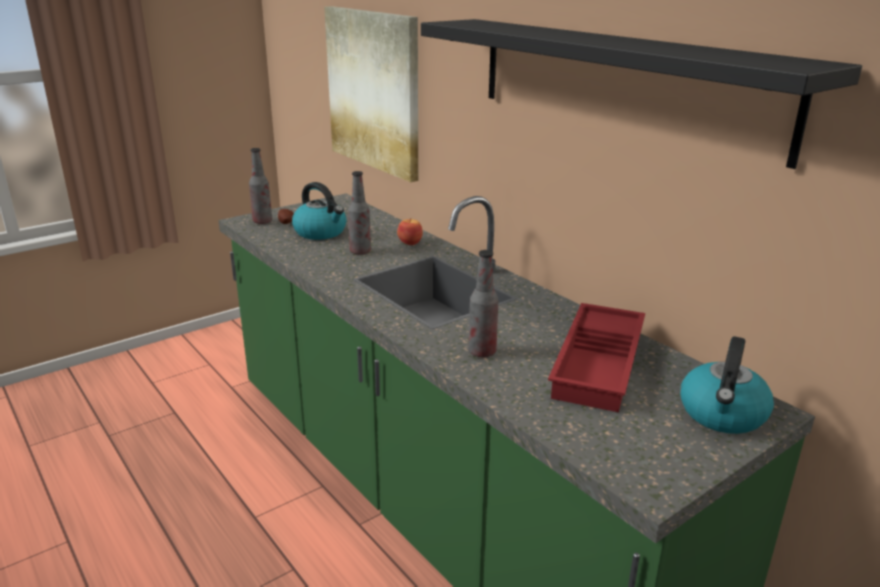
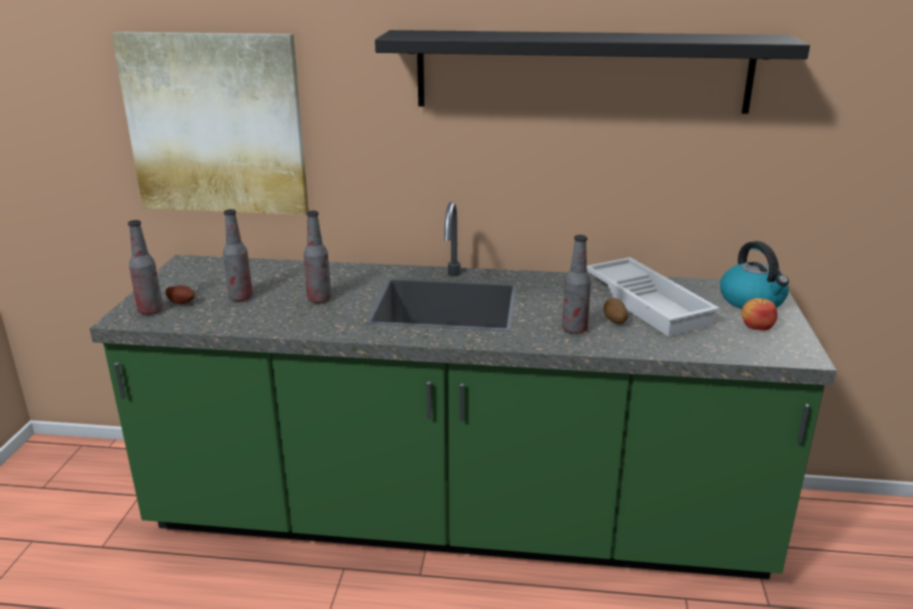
camera: 45 degrees left, 0 degrees up
kettle [292,182,347,240] -> bottle [223,209,253,301]
apple [397,218,423,245] -> apple moved to [741,298,777,330]
red tray [548,303,645,412] -> white tray [587,257,720,337]
none -> potato [603,298,628,324]

